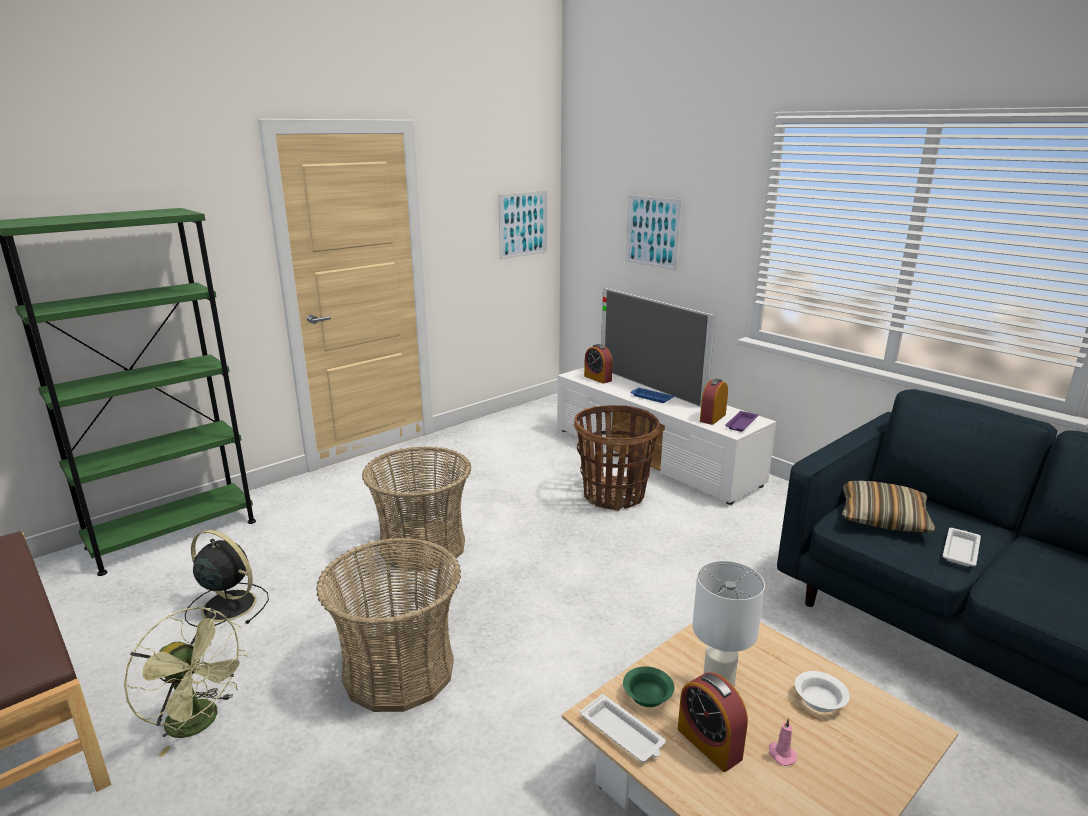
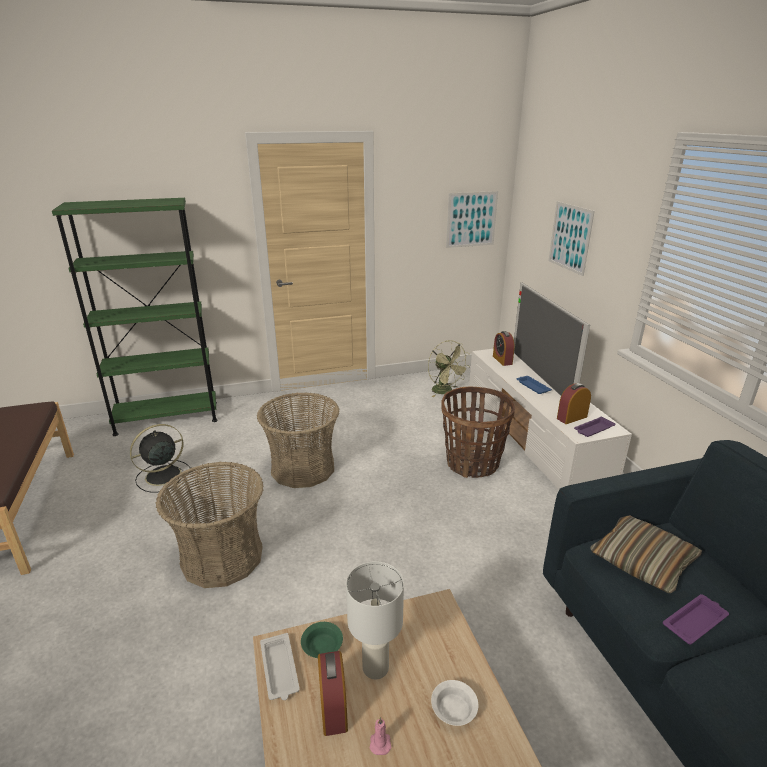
camera: 25 degrees right, 5 degrees up
green fan [124,607,249,757] -> green fan moved to [428,340,470,397]
black fan [185,530,269,627] -> black fan turned 90 degrees counterclockwise [130,424,192,493]
white tray [943,528,981,567] -> purple tray [663,594,729,644]

